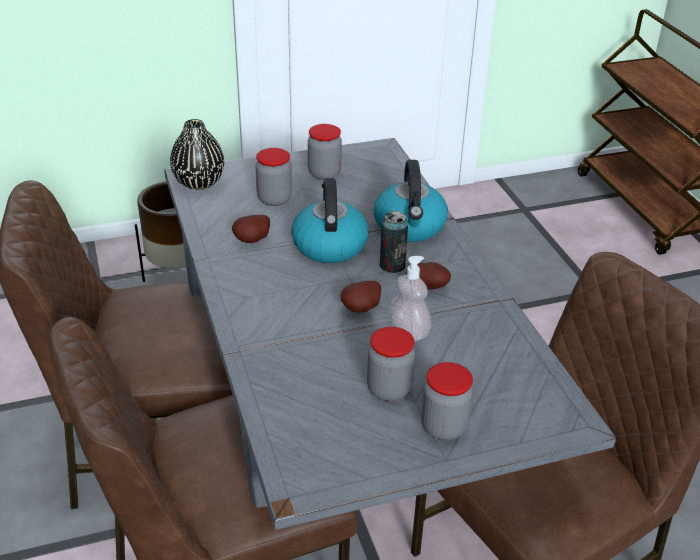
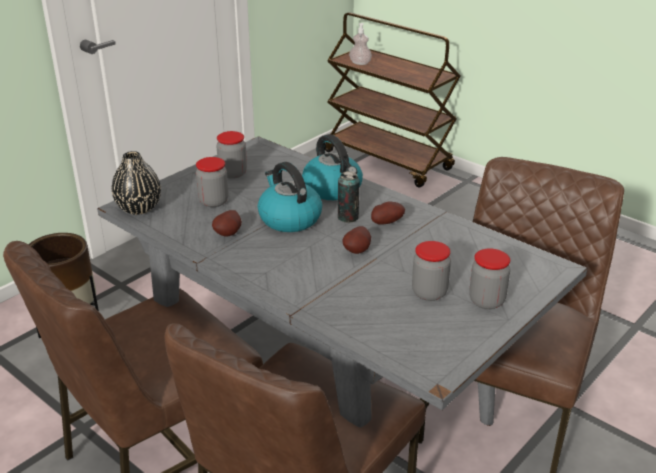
camera: 30 degrees left, 5 degrees down
soap dispenser [389,256,431,341] -> soap dispenser moved to [349,23,372,65]

